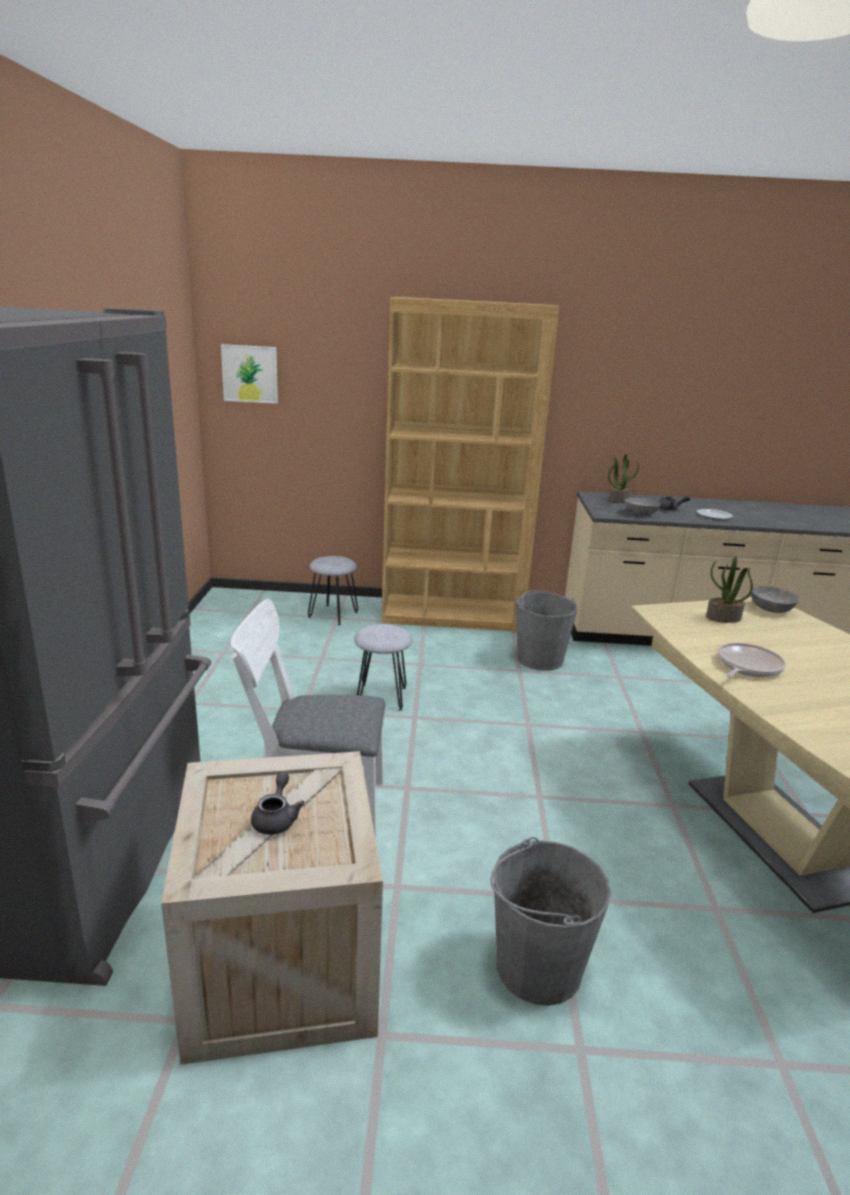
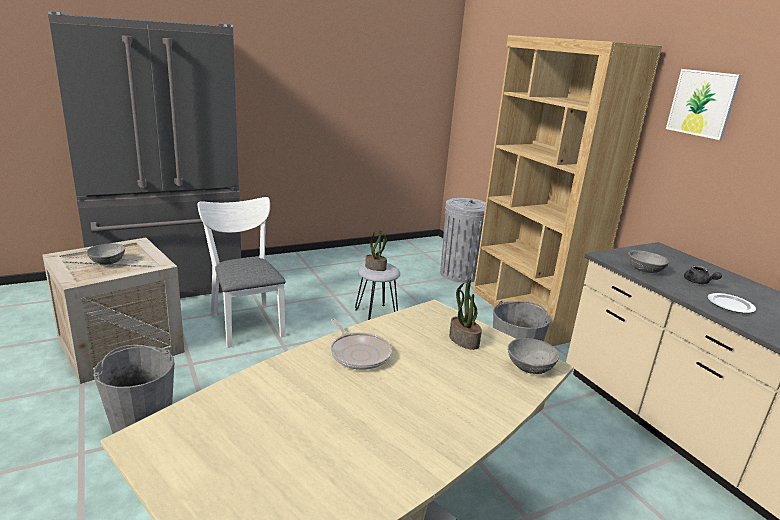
camera: 60 degrees right, 0 degrees up
picture [221,344,278,404] -> picture moved to [666,69,741,140]
grey teapot [251,772,305,835] -> grey bowl [87,243,125,265]
grey stool [308,556,358,625] -> grey trash can [440,198,486,283]
potted plant [608,454,639,503] -> potted plant moved to [365,229,387,271]
frying pan [718,643,786,677] -> frying pan turned 45 degrees clockwise [330,319,392,370]

